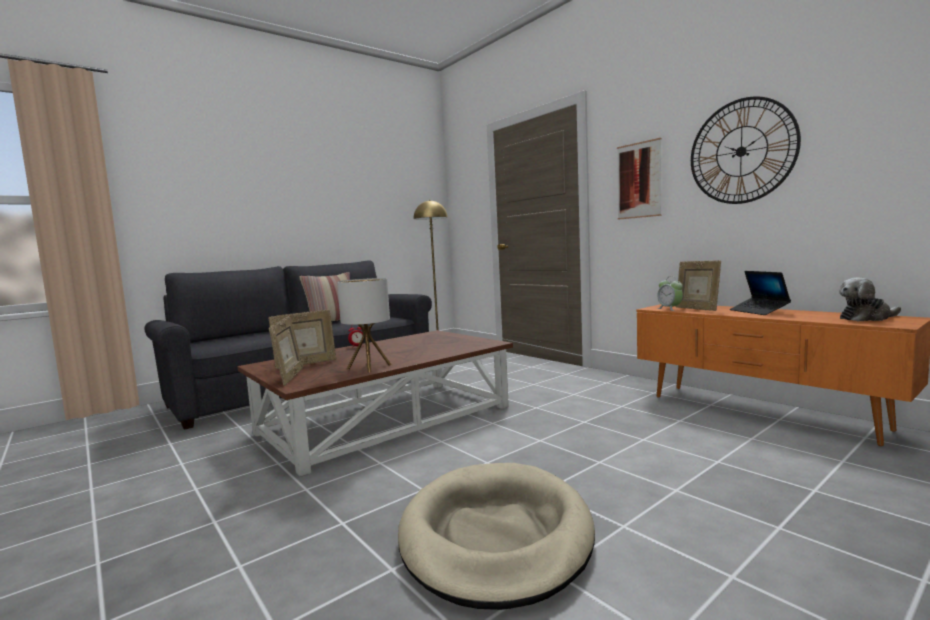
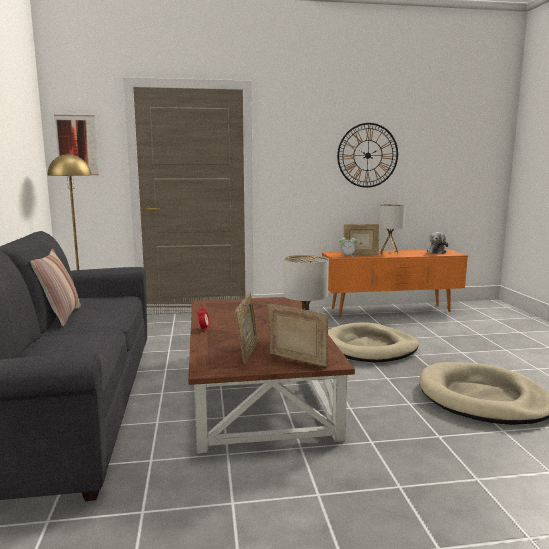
camera: 60 degrees left, 5 degrees up
picture [617,138,662,220] -> picture moved to [54,115,99,175]
laptop [730,271,791,315] -> table lamp [377,204,405,255]
none -> beige dog bed [328,322,419,362]

